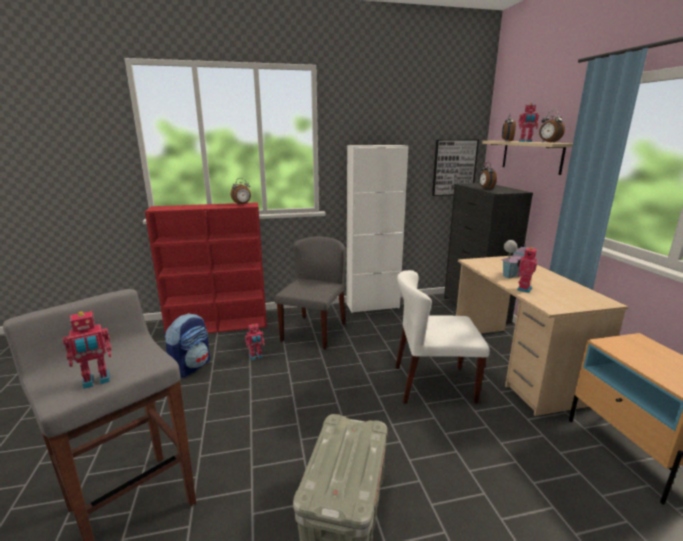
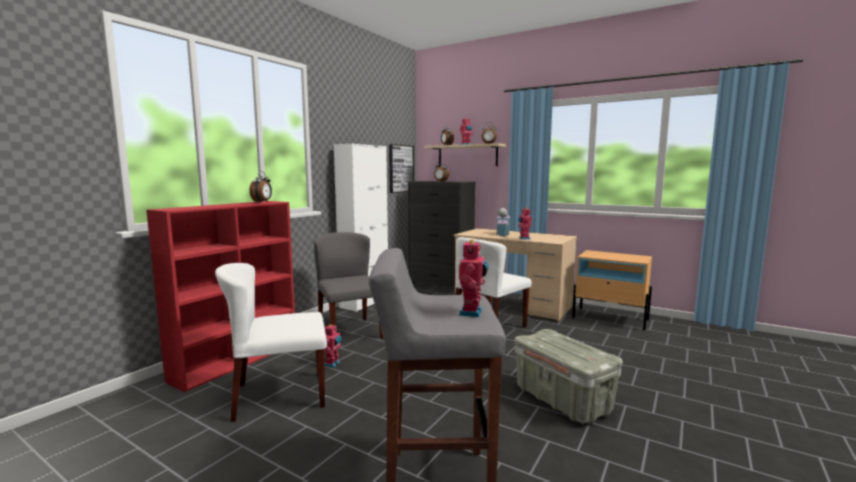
camera: 45 degrees left, 10 degrees down
backpack [165,313,210,378] -> white chair [215,263,327,422]

